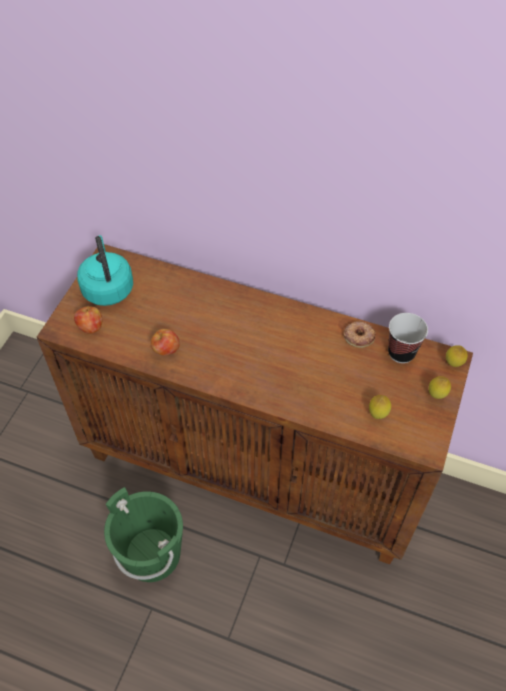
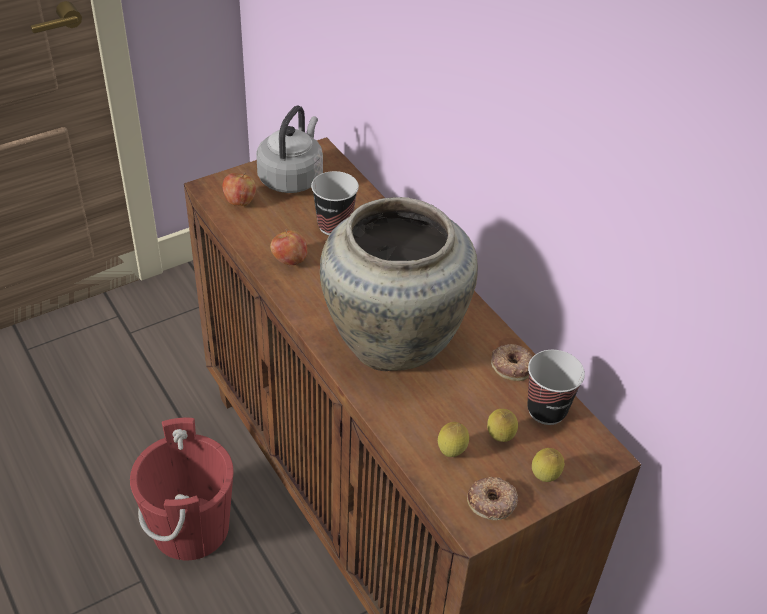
camera: 35 degrees right, 10 degrees down
turquoise kettle [77,235,133,306] -> grey kettle [256,105,323,193]
green bucket [104,487,183,582] -> red bucket [130,418,234,560]
lemon [446,345,468,367] -> lemon moved to [487,409,518,442]
none -> cup [311,171,359,235]
none -> beige vase [320,197,478,371]
none -> donut [467,477,518,520]

